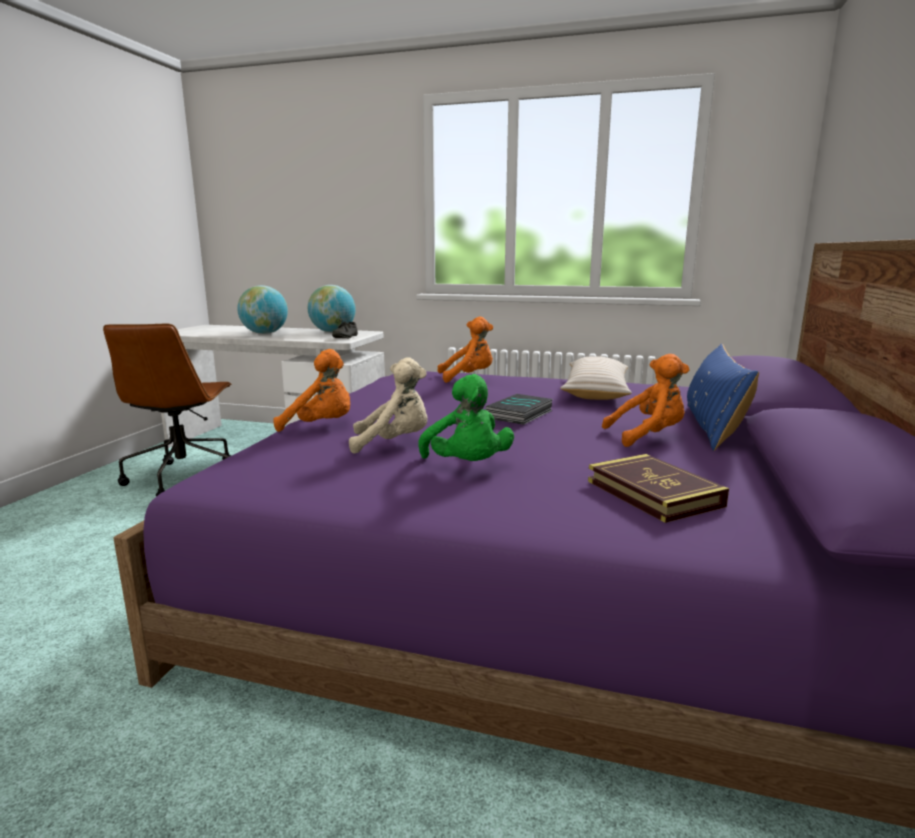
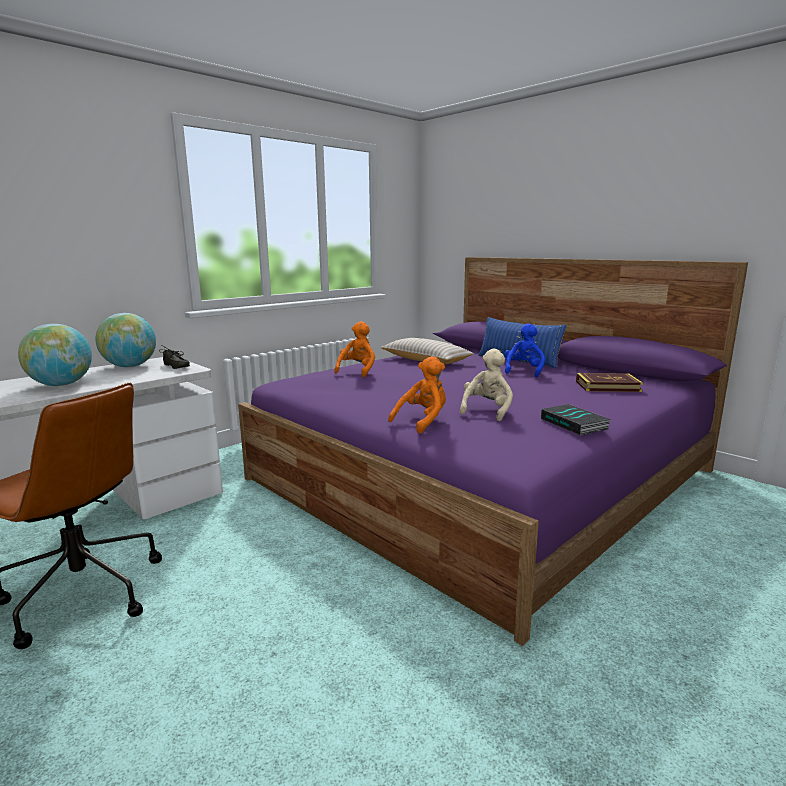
camera: 60 degrees left, 0 degrees up
green plush toy [418,374,514,461] -> none
book [486,394,553,425] -> book moved to [541,404,611,435]
orange plush toy [602,354,689,447] -> blue plush toy [504,323,545,377]

